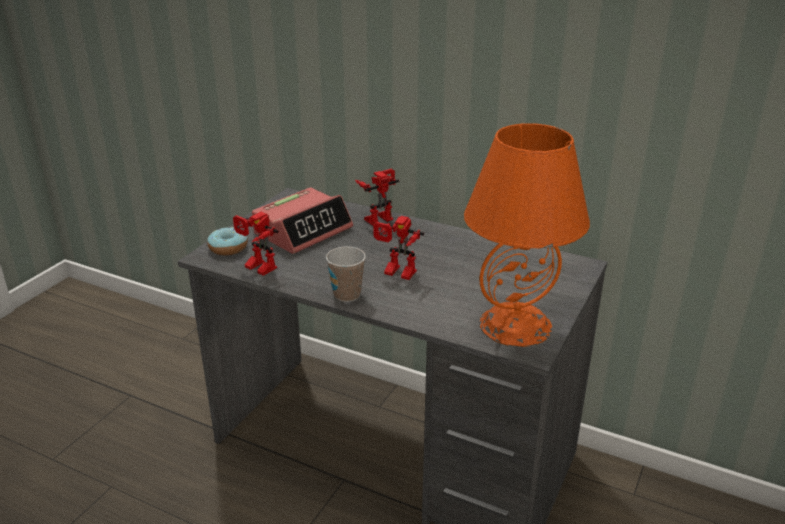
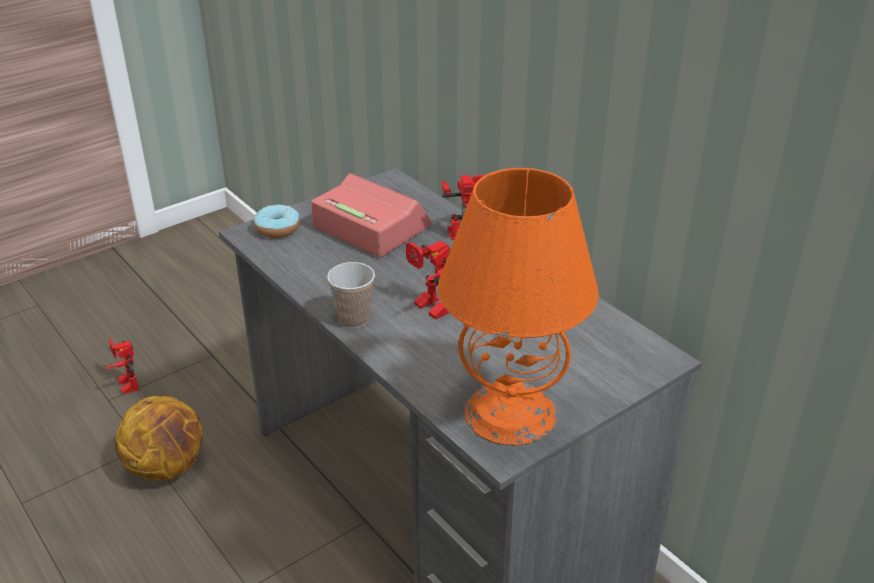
camera: 25 degrees right, 5 degrees up
toy robot [233,212,279,276] -> toy robot moved to [104,338,140,394]
alarm clock [252,187,353,254] -> alarm clock turned 120 degrees counterclockwise [311,173,431,257]
none -> basketball [115,396,203,481]

